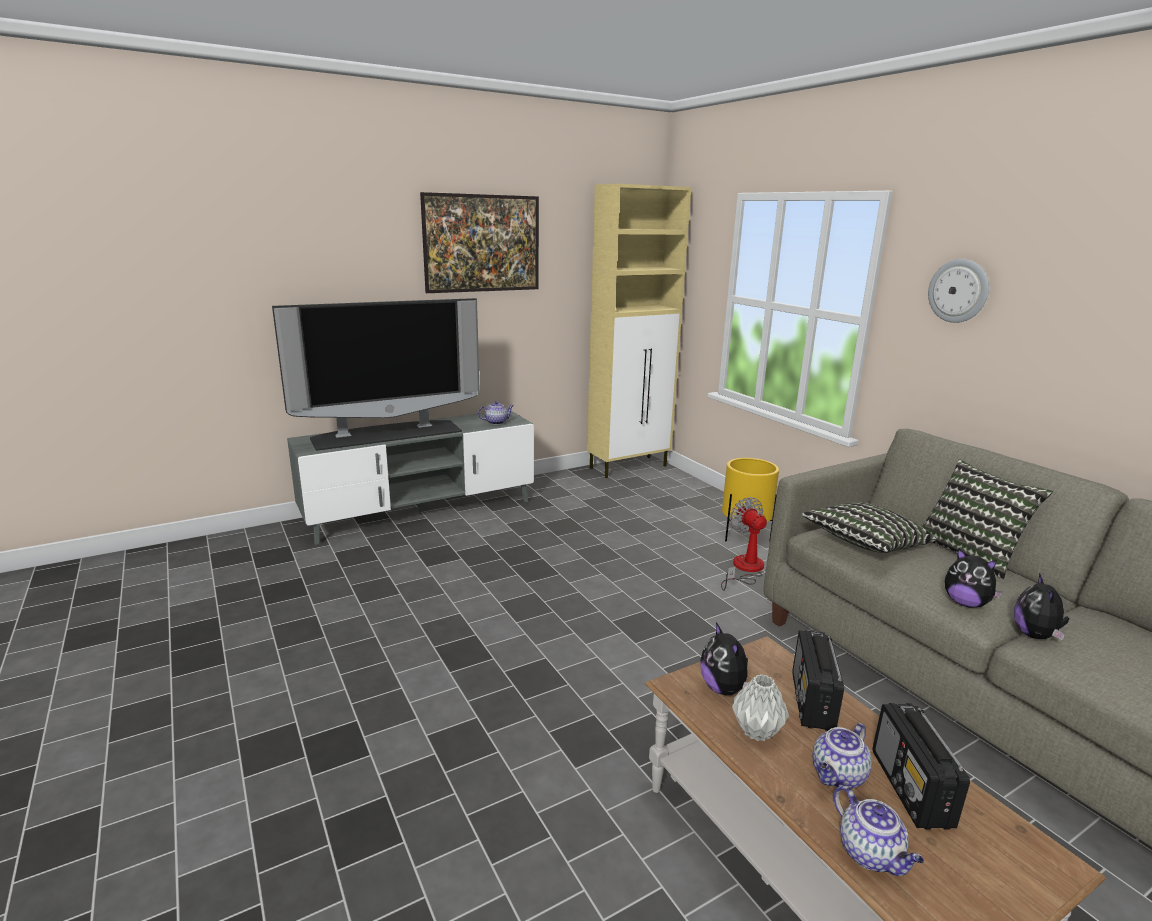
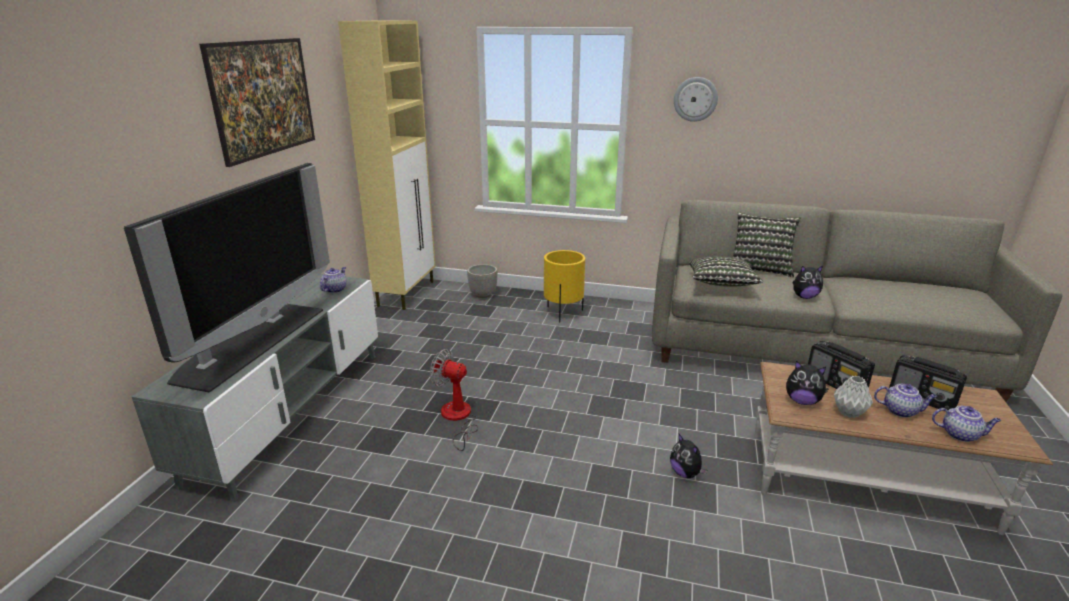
camera: 45 degrees left, 5 degrees up
fan [721,497,767,591] -> fan moved to [430,349,478,451]
teapot [812,723,872,789] -> teapot turned 75 degrees counterclockwise [874,384,937,418]
plush toy [1014,573,1069,640] -> plush toy moved to [670,434,707,478]
none -> planter [467,264,497,298]

